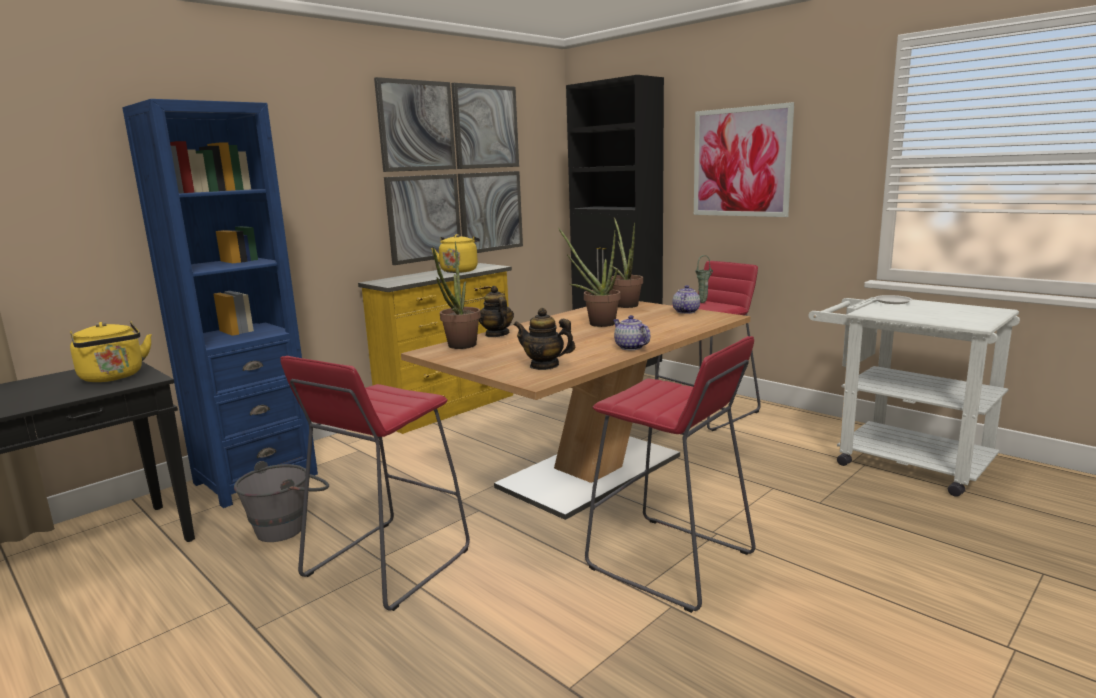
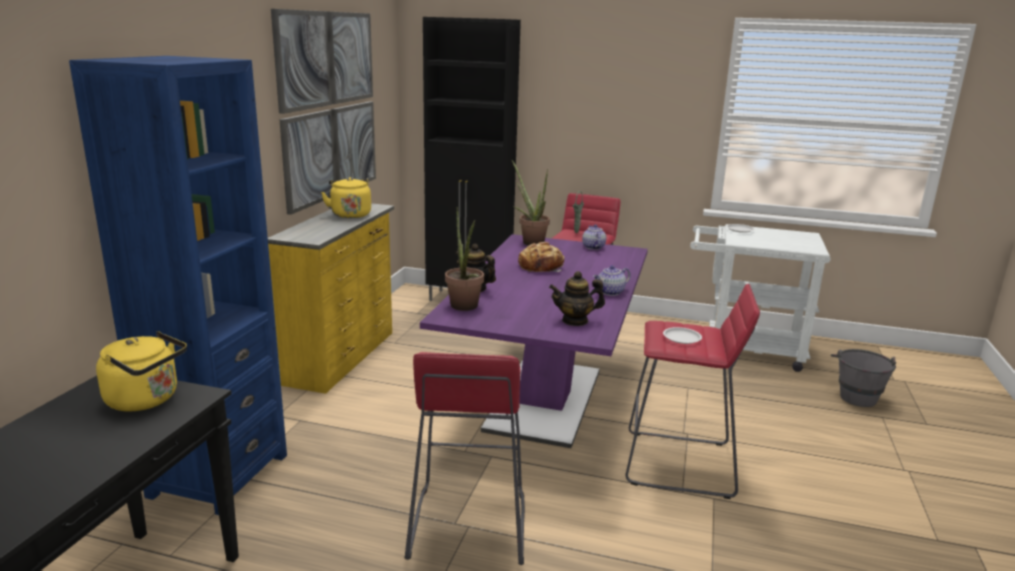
camera: 30 degrees left, 5 degrees up
grey bucket [234,461,329,542] -> grey bucket moved to [831,349,896,407]
brown dining table [401,301,750,520] -> purple dining table [420,234,648,448]
potted plant [558,228,621,327] -> bread [518,242,564,272]
teapot [613,315,651,350] -> teapot turned 60 degrees counterclockwise [593,265,631,296]
picture [694,102,794,217] -> none
none -> white plate [663,327,702,344]

